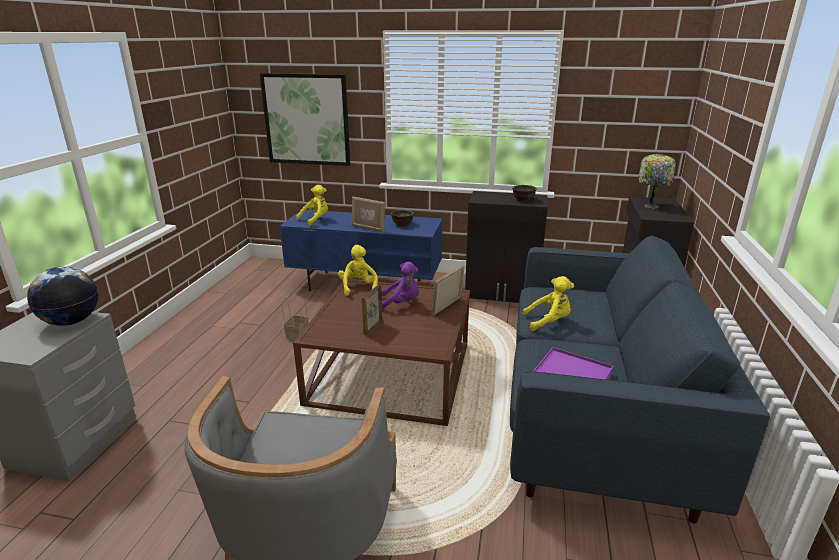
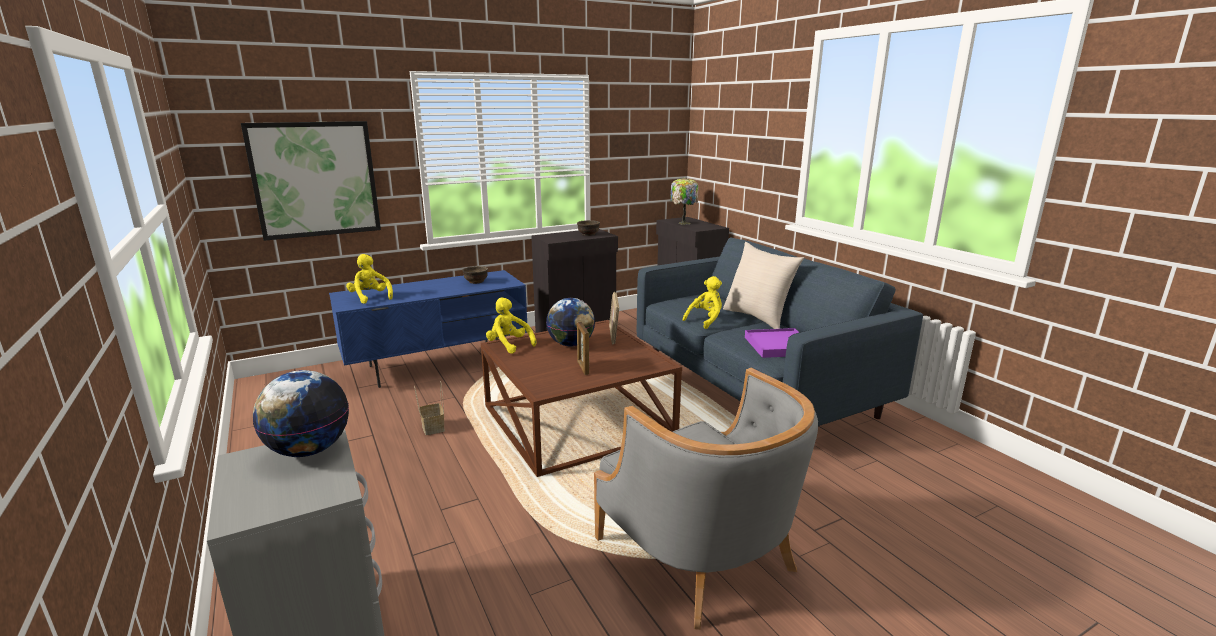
camera: 40 degrees left, 5 degrees down
yellow plush toy [296,185,328,226] -> yellow plush toy turned 45 degrees counterclockwise [346,254,393,304]
picture frame [352,196,385,232] -> none
purple plush toy [381,262,419,310] -> globe [546,298,595,346]
none -> beige pillow [723,242,804,329]

